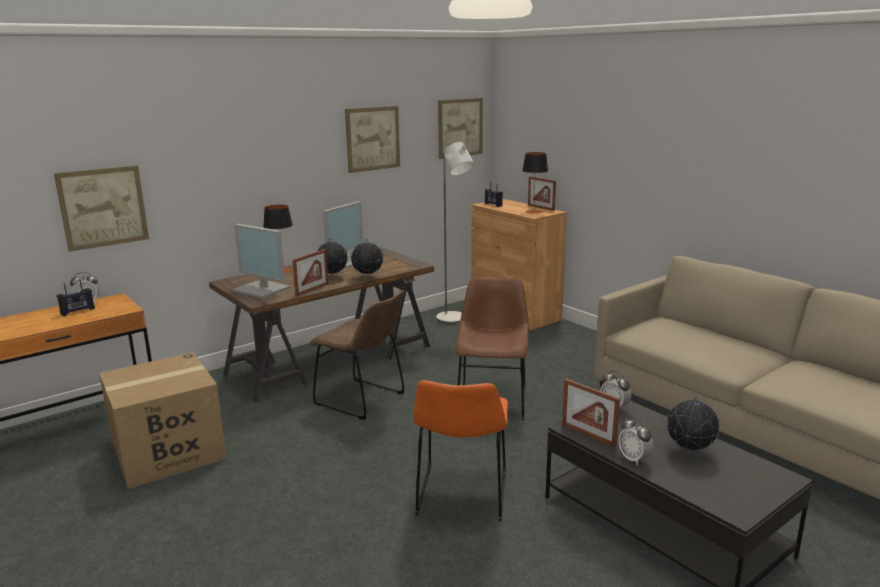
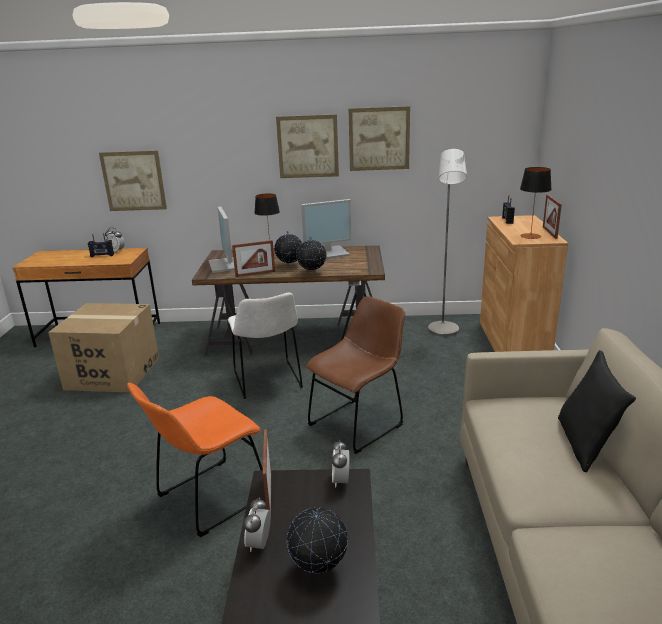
camera: 40 degrees right, 5 degrees up
brown chair [310,290,405,420] -> white chair [228,293,303,399]
picture [438,98,483,159] -> picture moved to [276,114,339,178]
none -> black pillow [558,350,636,472]

